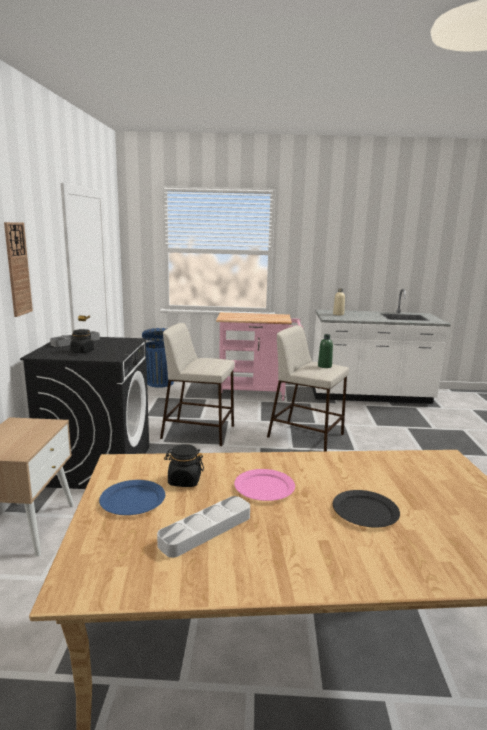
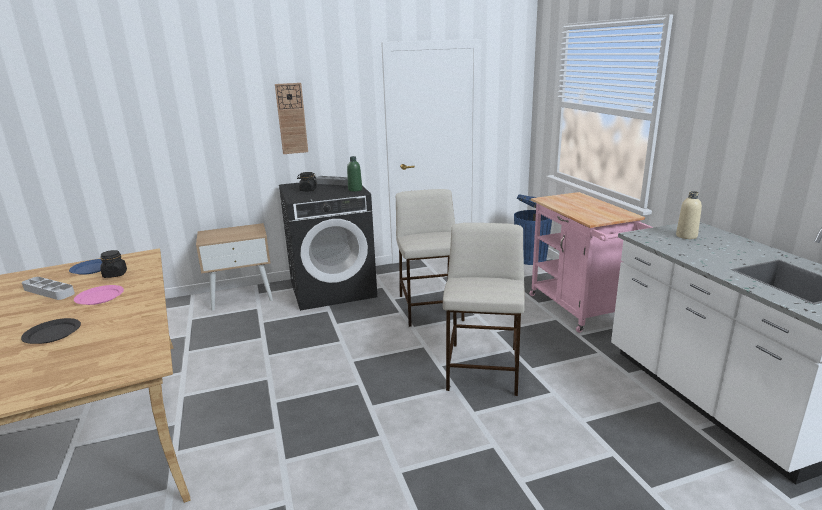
camera: 70 degrees right, 5 degrees up
green bottle [318,334,333,368] -> green bottle moved to [347,156,362,192]

